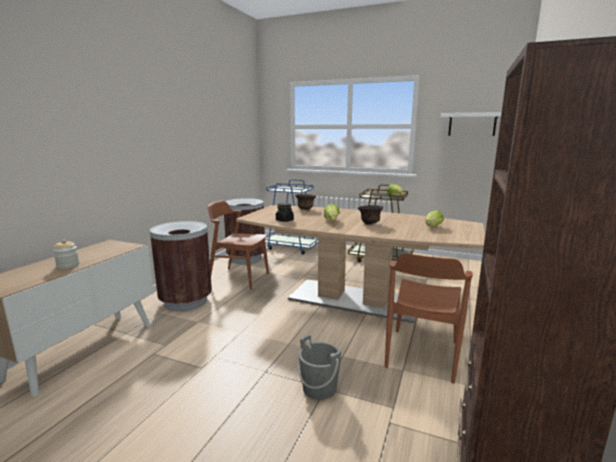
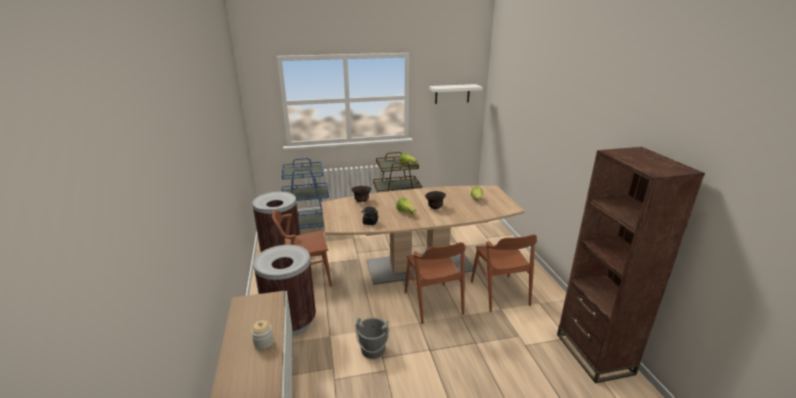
camera: 35 degrees left, 10 degrees up
grey bucket [298,334,342,400] -> grey bucket moved to [355,318,389,359]
none -> brown chair [405,242,466,324]

